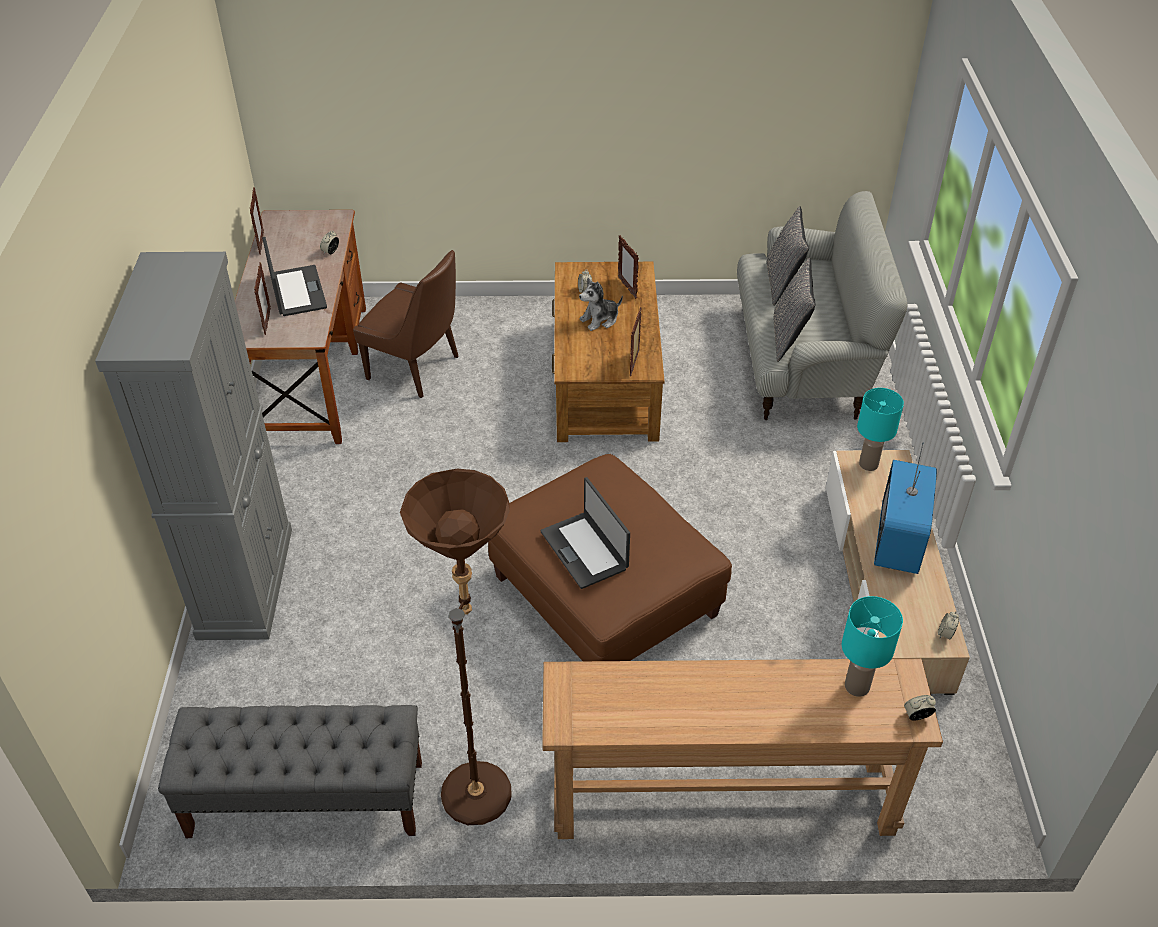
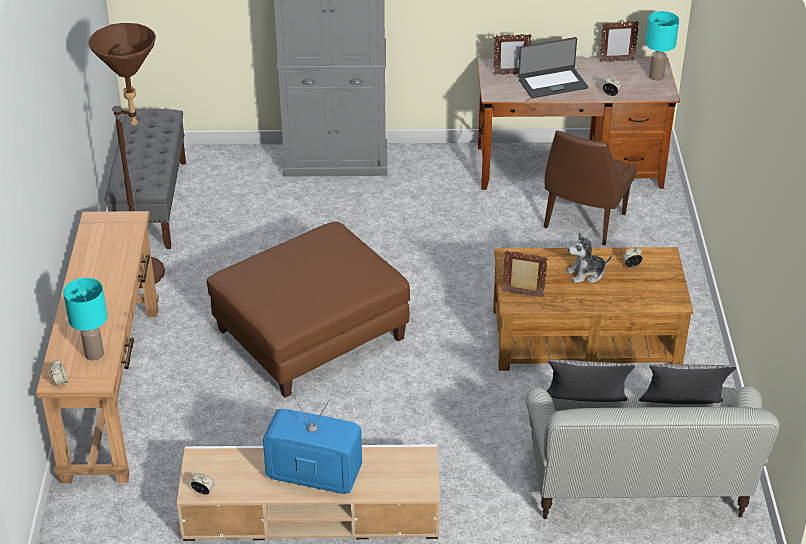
camera: 90 degrees right, 5 degrees down
laptop [540,477,630,589] -> none
plush toy [579,278,623,331] -> plush toy turned 75 degrees counterclockwise [567,233,612,283]
picture frame [618,235,639,299] -> none
turquoise table lamp [857,388,904,471] -> turquoise table lamp moved to [646,11,679,81]

